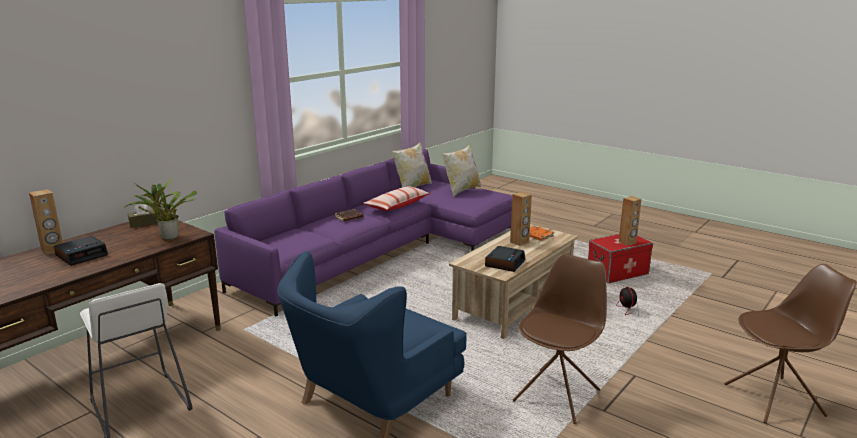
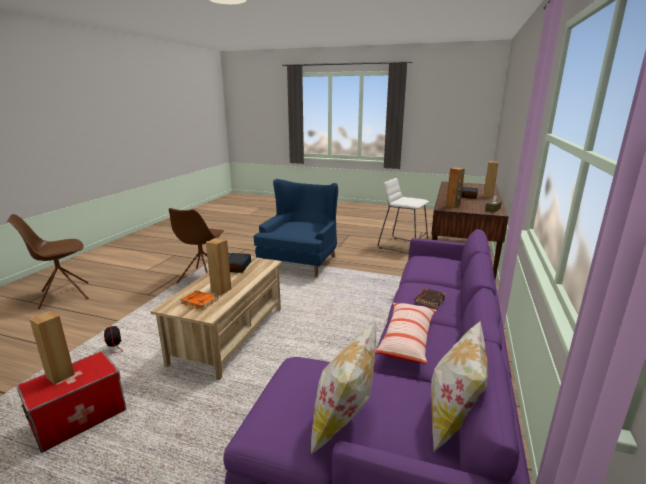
camera: 160 degrees right, 0 degrees up
potted plant [124,179,197,240] -> brown speaker [446,167,465,208]

